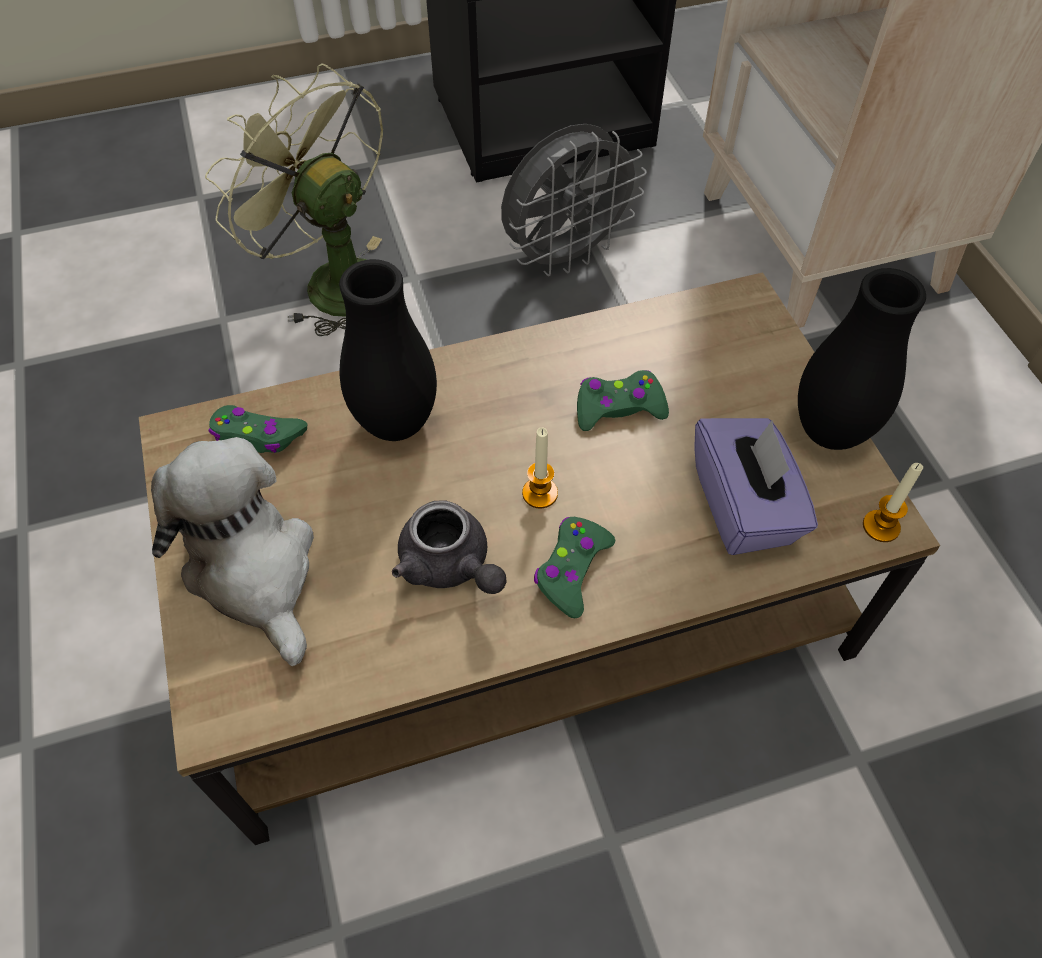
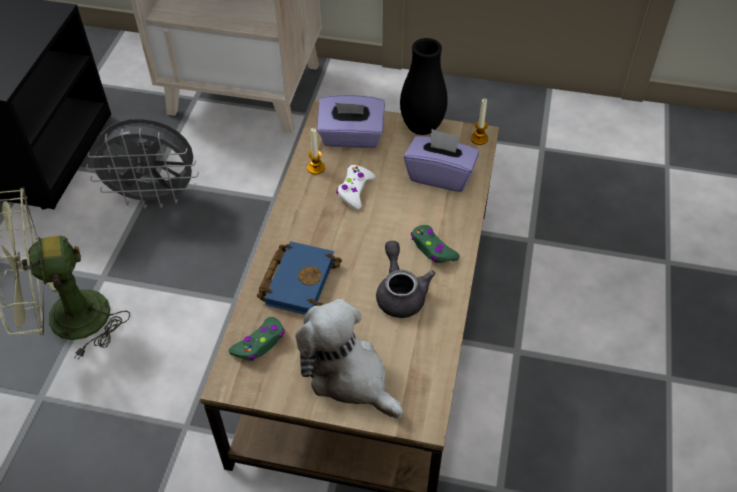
camera: 60 degrees left, 5 degrees down
plush toy [151,437,314,666] -> plush toy turned 45 degrees clockwise [295,299,403,419]
black vase [339,259,437,441] -> blue book [257,241,342,315]
grey teapot [392,501,506,594] -> grey teapot turned 90 degrees counterclockwise [376,241,435,318]
grey fan [501,124,647,276] -> grey fan turned 90 degrees clockwise [86,119,199,208]
candle [522,427,558,508] -> candle moved to [307,128,325,174]
green game controller [577,370,669,431] -> white game controller [336,165,375,210]
none -> purple tissue box [317,95,385,148]

